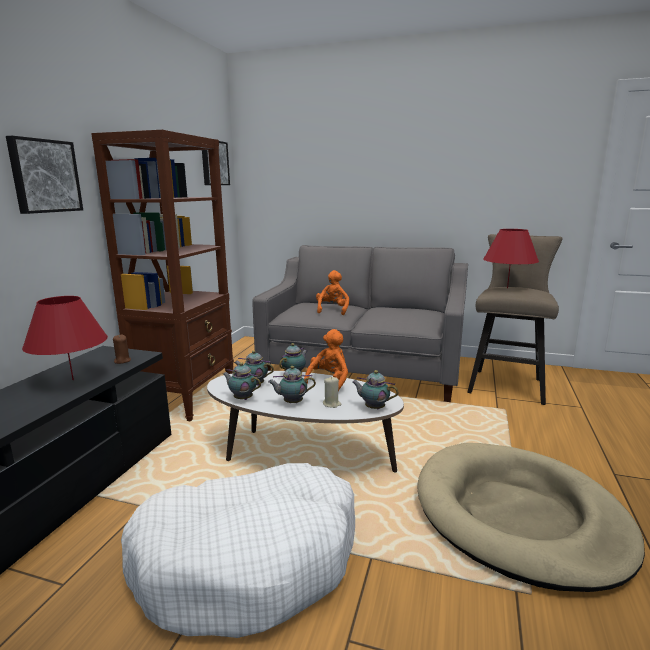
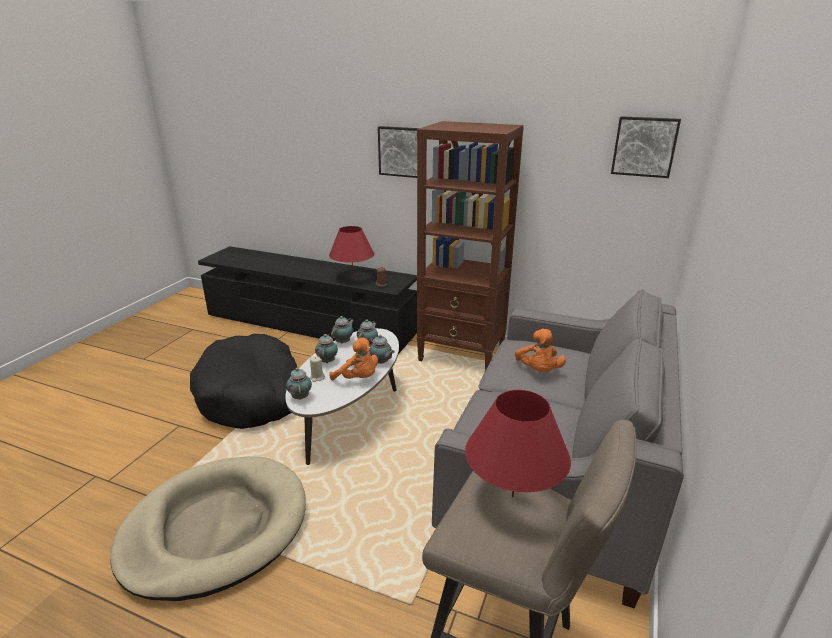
camera: 95 degrees right, 10 degrees up
white dog bed [121,463,355,638] -> black dog bed [190,334,298,429]
orange plush toy [316,270,349,315] -> orange plush toy turned 75 degrees clockwise [515,329,566,372]
teapot [352,370,398,409] -> teapot turned 45 degrees counterclockwise [286,368,312,399]

